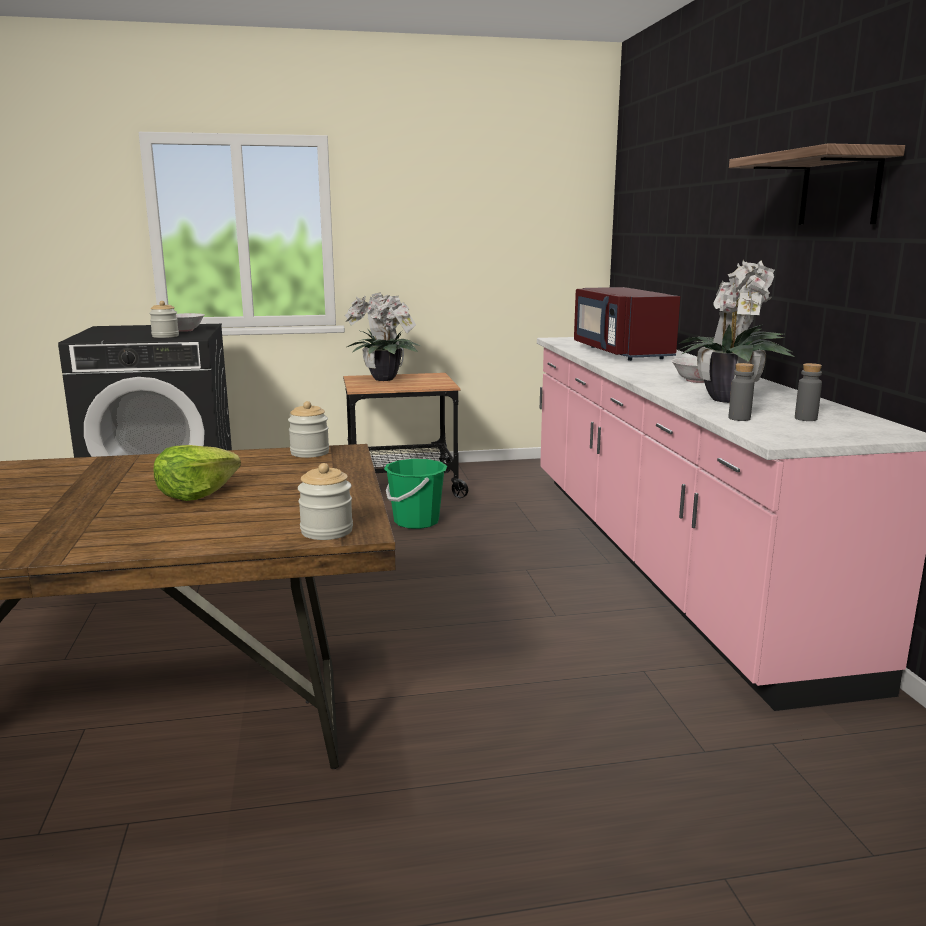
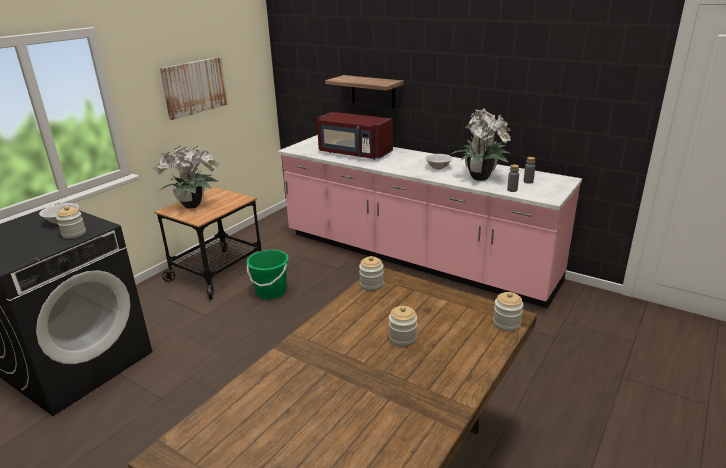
camera: 45 degrees left, 10 degrees up
lettuce [154,445,241,501] -> jar [389,306,417,346]
shelf [729,143,905,225] -> shelf moved to [325,75,404,108]
none -> picture [160,57,228,120]

